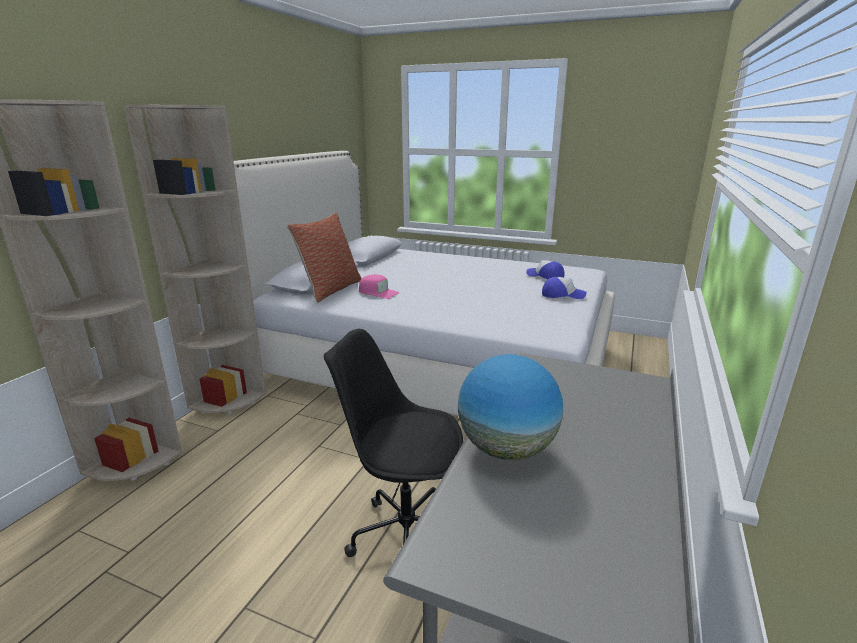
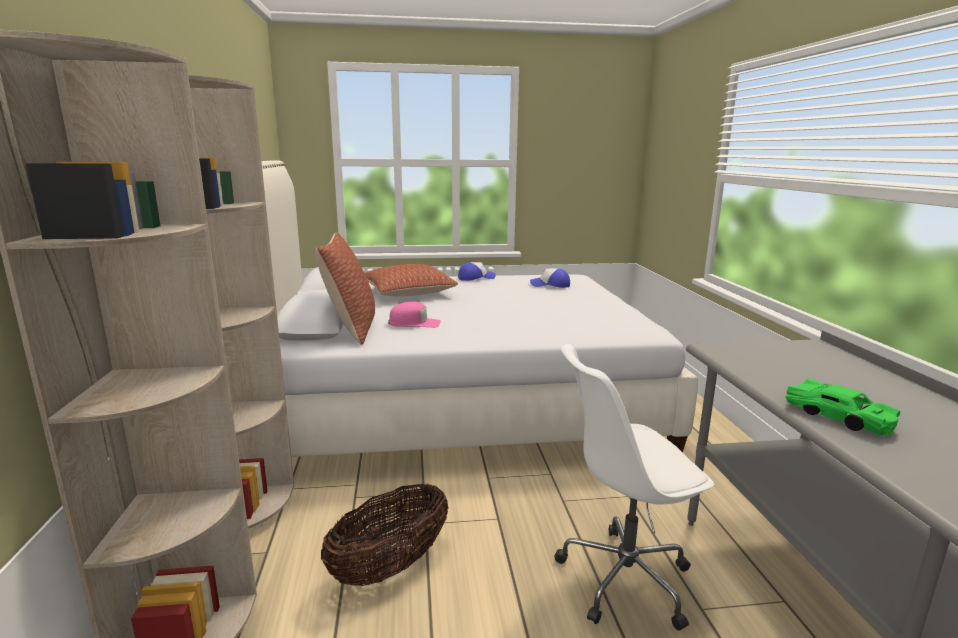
camera: 30 degrees left, 5 degrees down
black office chair [324,329,463,557] -> white office chair [554,344,715,630]
globe [458,354,563,460] -> green toy car [785,378,900,435]
cap [542,277,587,299] -> cap moved to [458,262,496,281]
none -> basket [321,483,448,586]
none -> pillow [365,264,458,296]

